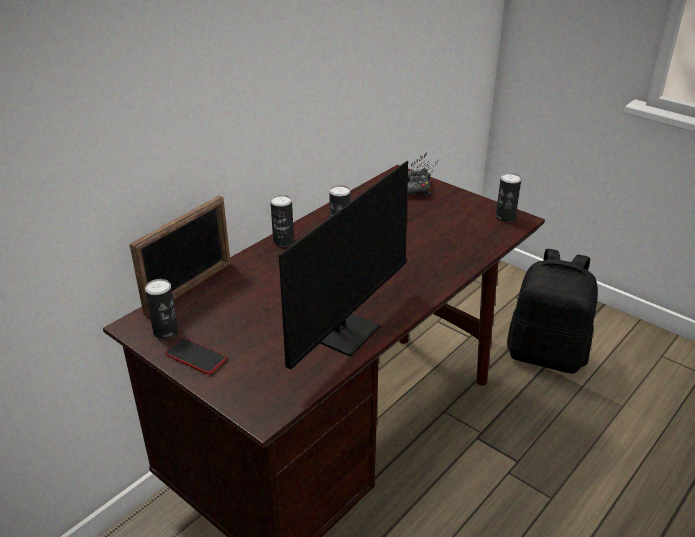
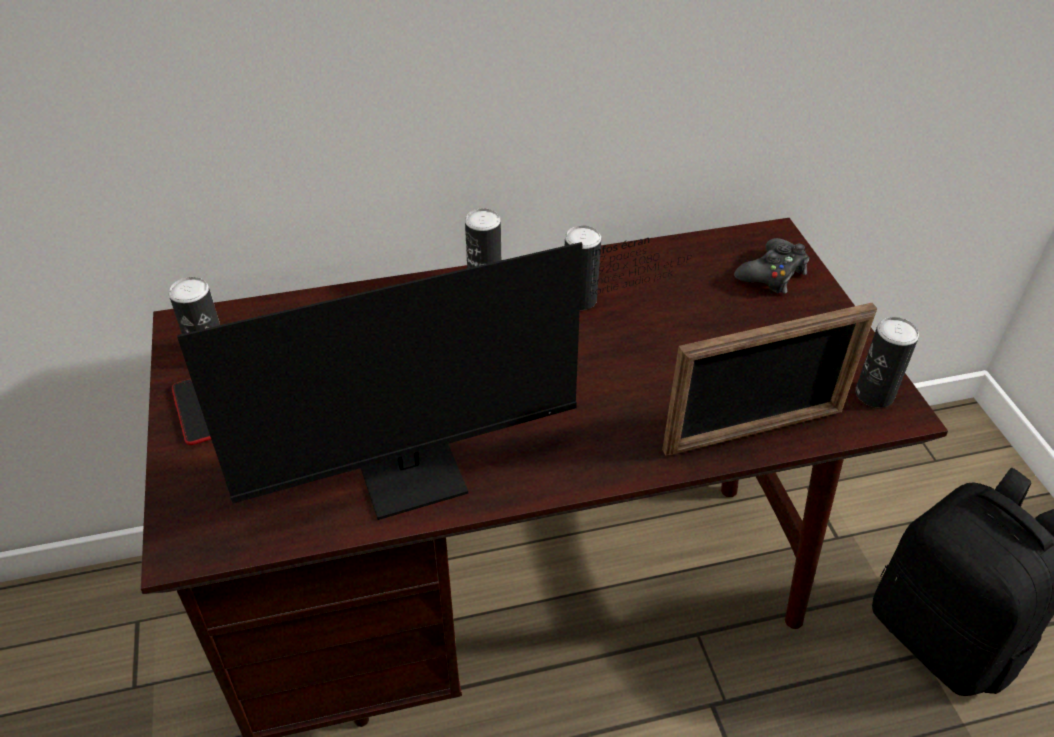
camera: 35 degrees right, 10 degrees up
picture frame [129,195,231,317] -> picture frame moved to [662,302,877,456]

